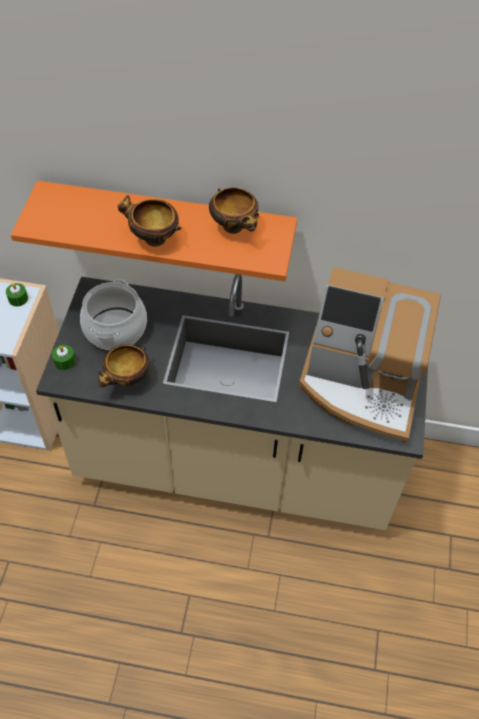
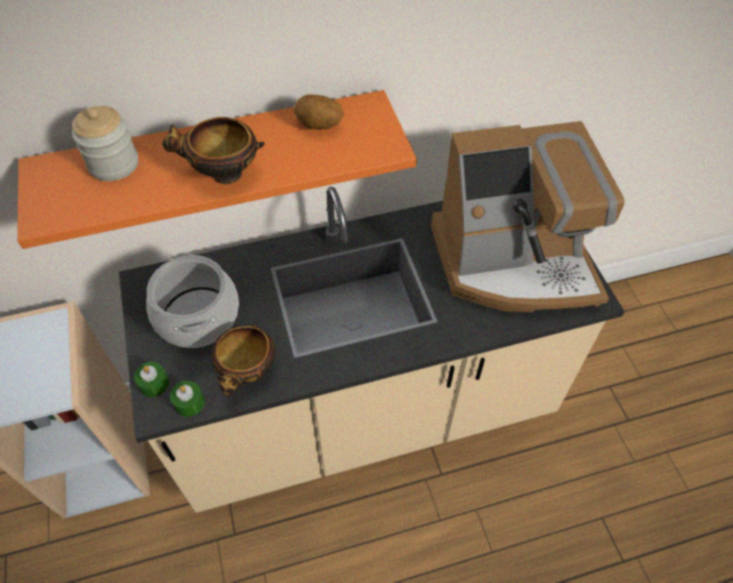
camera: 25 degrees left, 0 degrees up
green candle [6,283,28,306] -> green candle moved to [170,381,205,417]
bowl [209,187,259,234] -> potato [294,94,344,129]
none -> jar [72,106,138,181]

